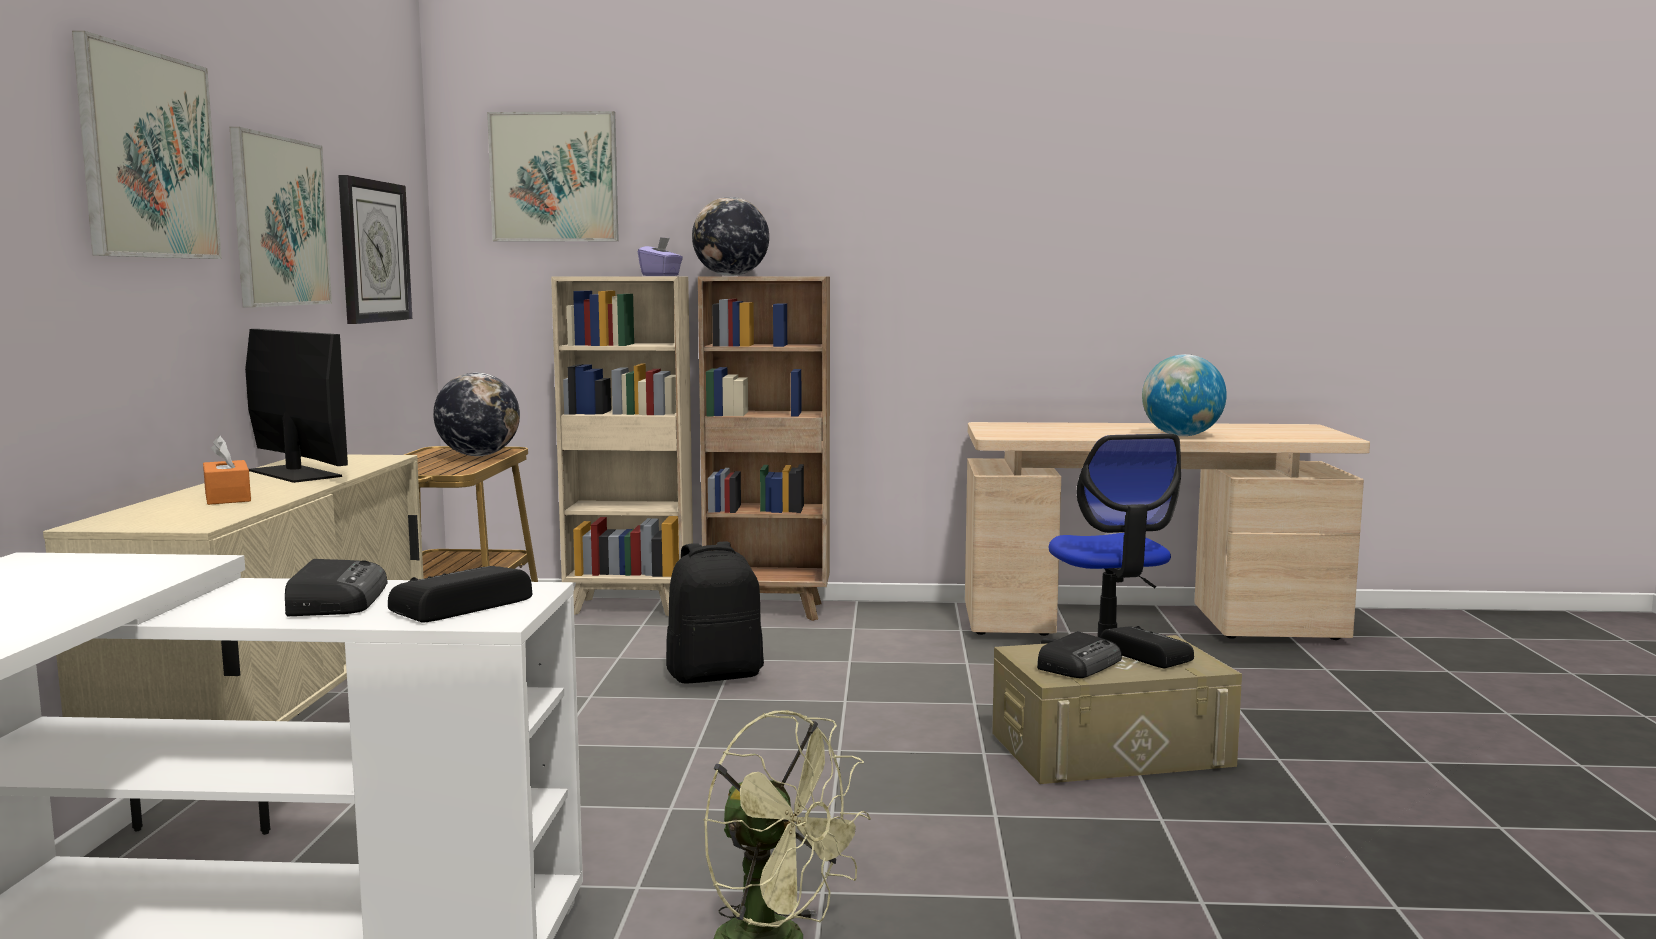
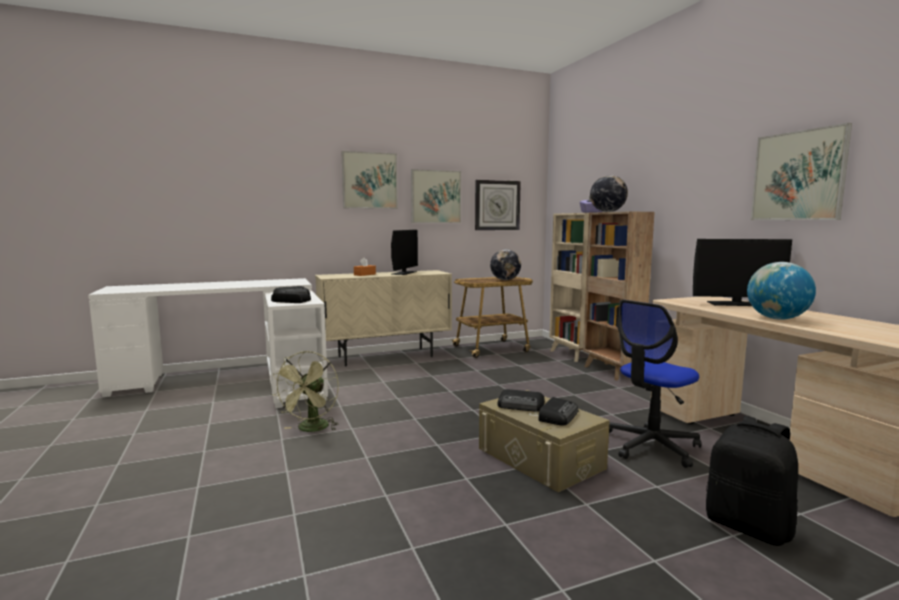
camera: 65 degrees right, 0 degrees up
picture [487,111,619,241] -> picture moved to [751,123,852,220]
black backpack [666,541,764,684] -> black backpack moved to [706,416,798,546]
none -> monitor [693,239,792,306]

